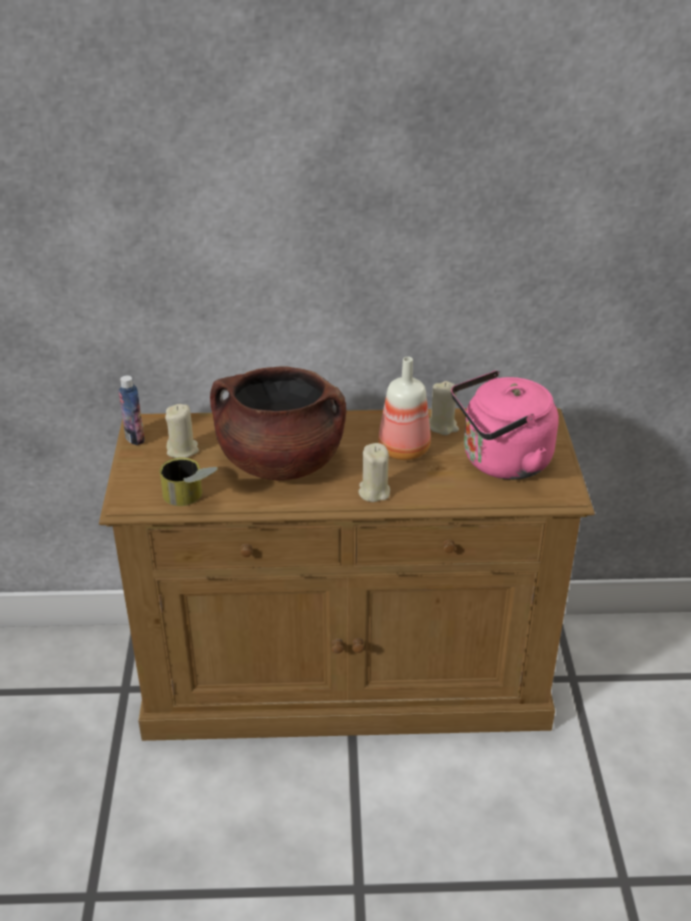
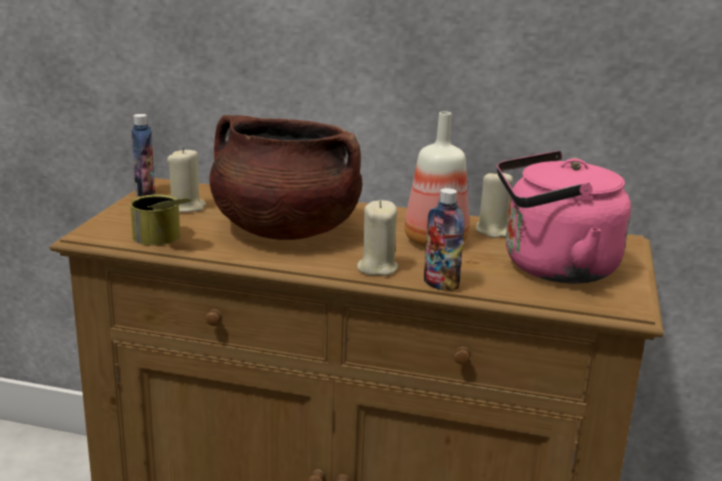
camera: 15 degrees right, 15 degrees down
none -> bottle [424,188,464,291]

